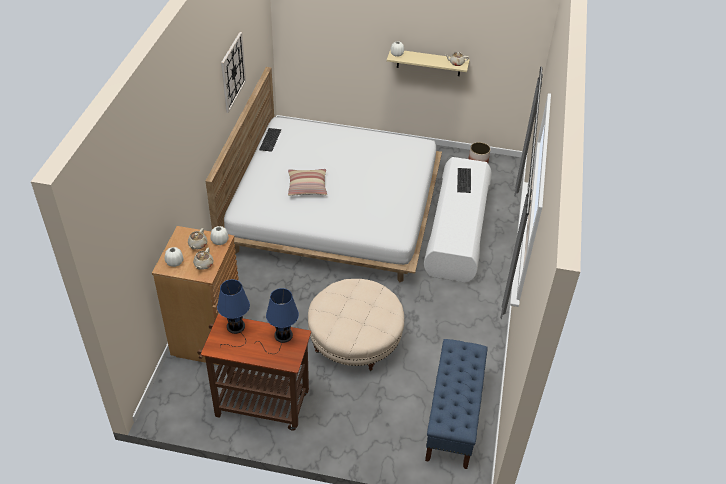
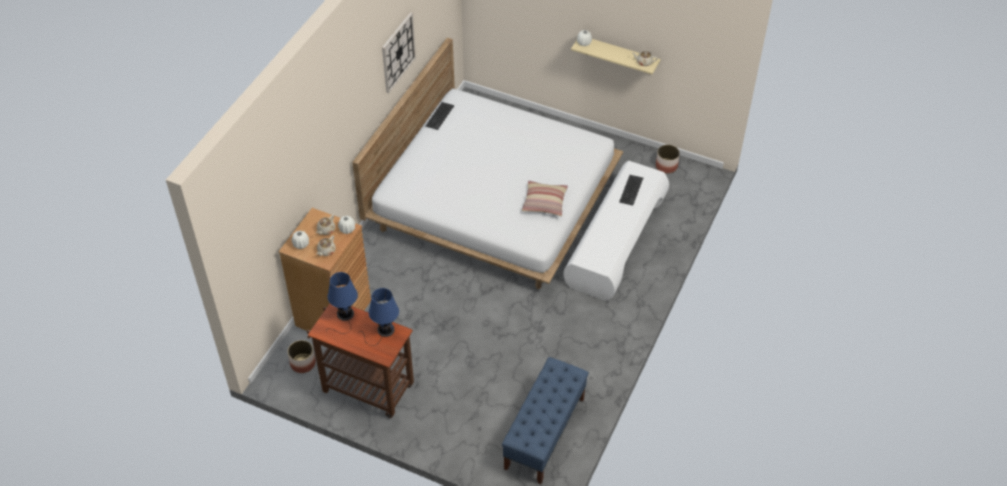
camera: 15 degrees right, 5 degrees up
pillow [288,169,327,196] -> pillow moved to [522,181,568,216]
beige ottoman [308,279,404,371] -> none
none -> planter [288,340,316,373]

